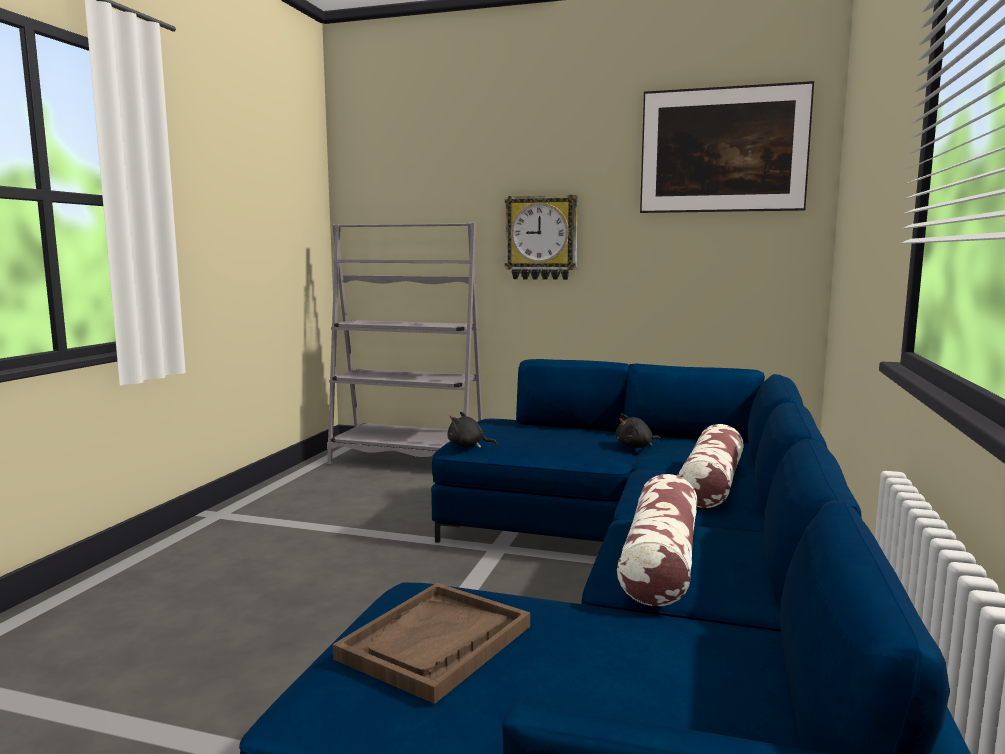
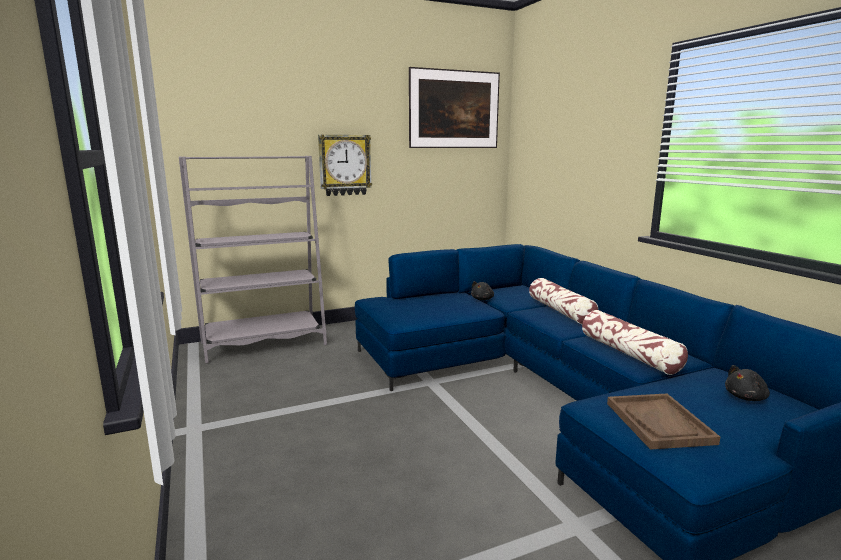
camera: 40 degrees left, 5 degrees up
black plush toy [448,412,498,448] -> black plush toy moved to [725,365,770,401]

